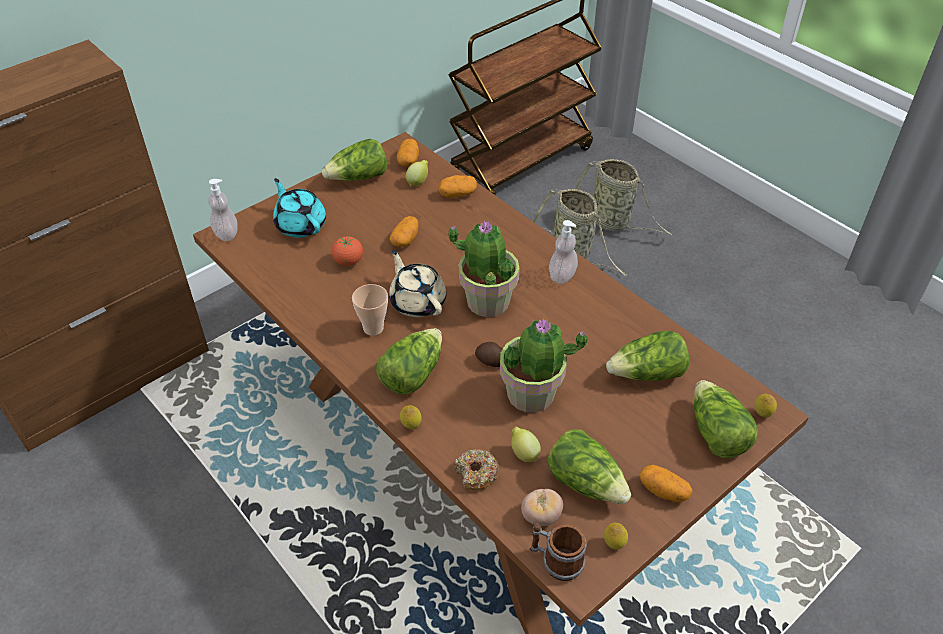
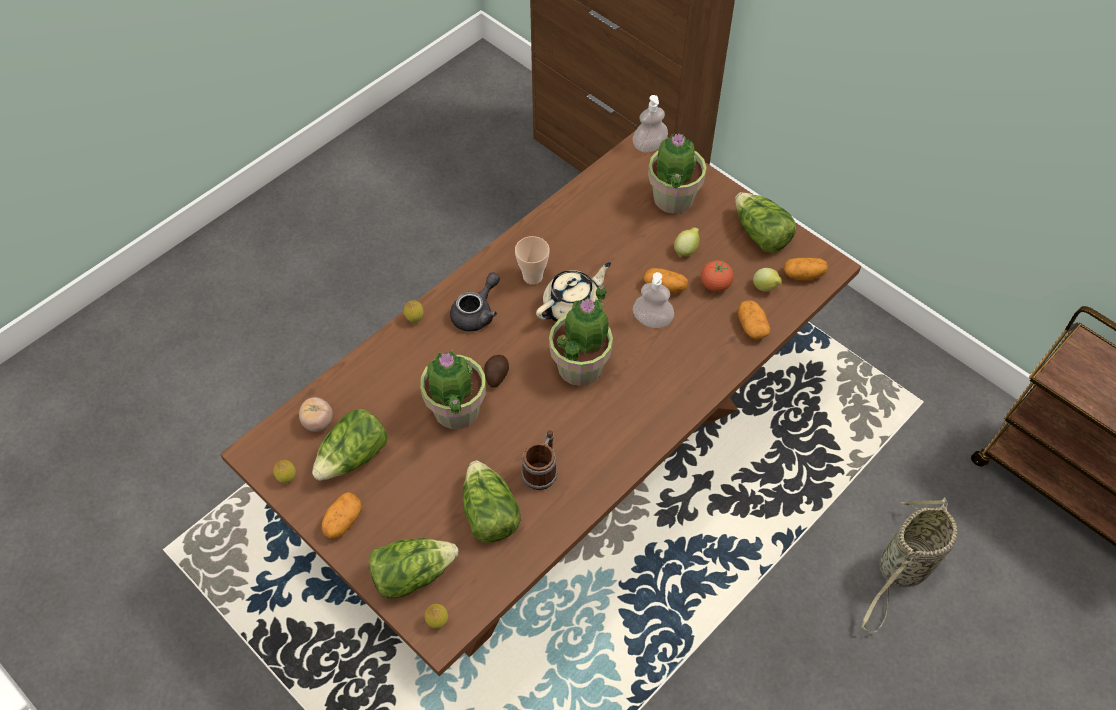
camera: 85 degrees right, 10 degrees up
turquoise teapot [273,178,326,238] -> potted plant [648,134,707,214]
tomato [332,236,363,266] -> tomato moved to [701,260,734,292]
lettuce [376,328,442,395] -> grey teapot [450,272,500,332]
donut [454,449,500,490] -> none
lemon [511,427,541,462] -> lemon moved to [674,227,699,257]
mug [530,523,587,581] -> mug moved to [521,430,558,490]
soap dispenser [549,220,578,284] -> soap dispenser moved to [633,272,674,328]
basket [575,159,672,235] -> none

